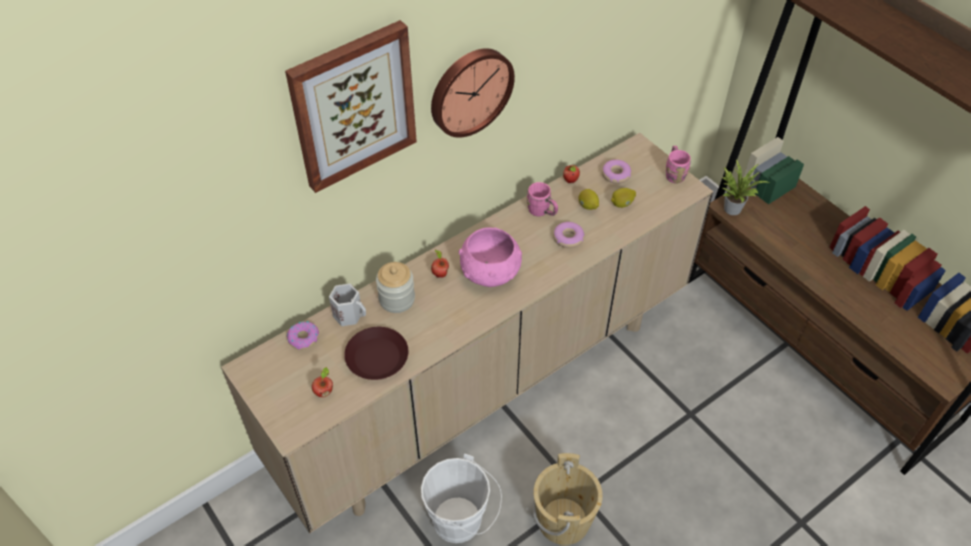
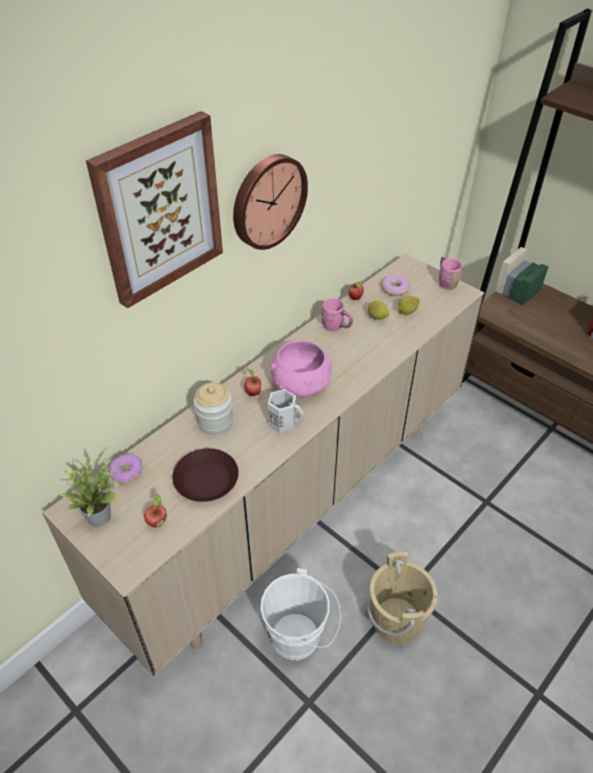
camera: 10 degrees left, 5 degrees down
white mug [329,284,366,326] -> white mug moved to [268,389,304,433]
donut [553,222,585,248] -> none
potted plant [722,160,770,215] -> potted plant moved to [57,455,121,527]

